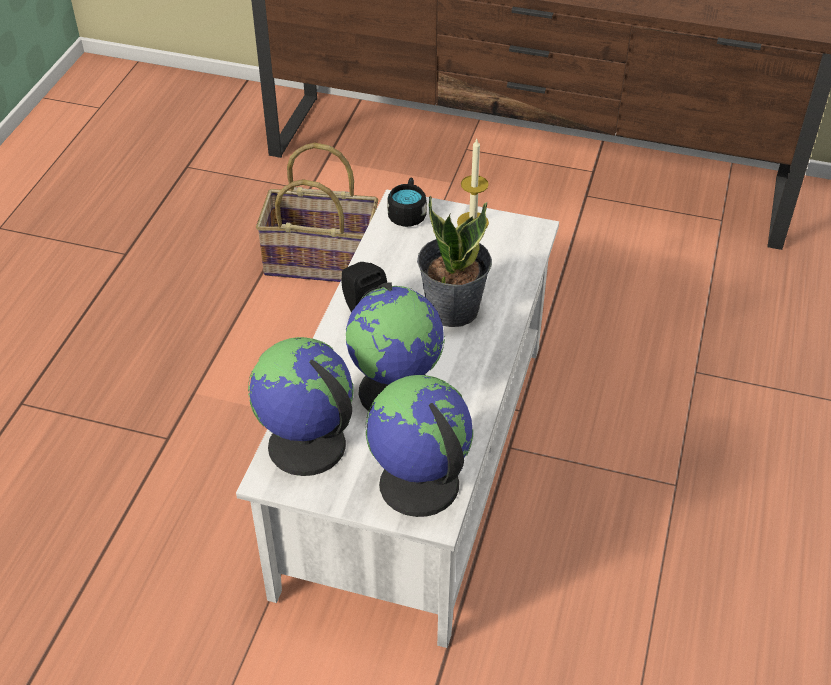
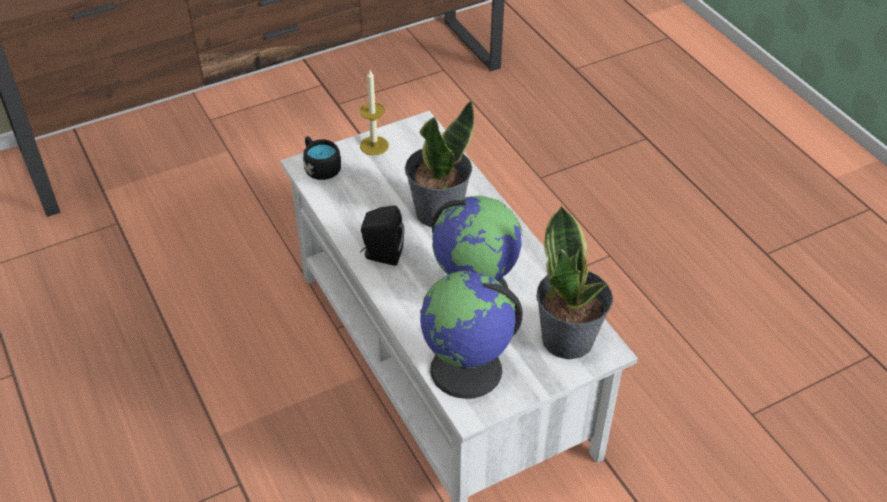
camera: 45 degrees left, 0 degrees up
basket [256,143,378,282] -> none
globe [365,375,473,517] -> potted plant [536,205,613,360]

